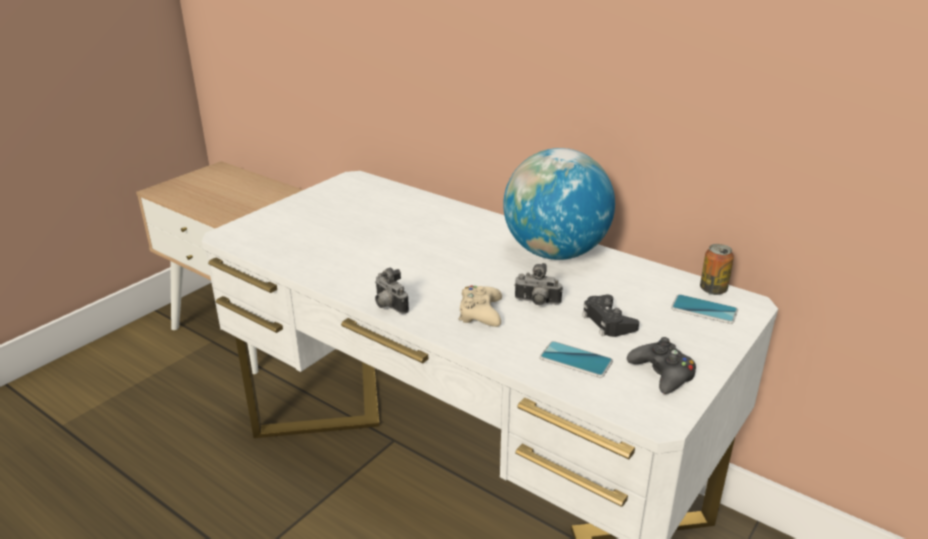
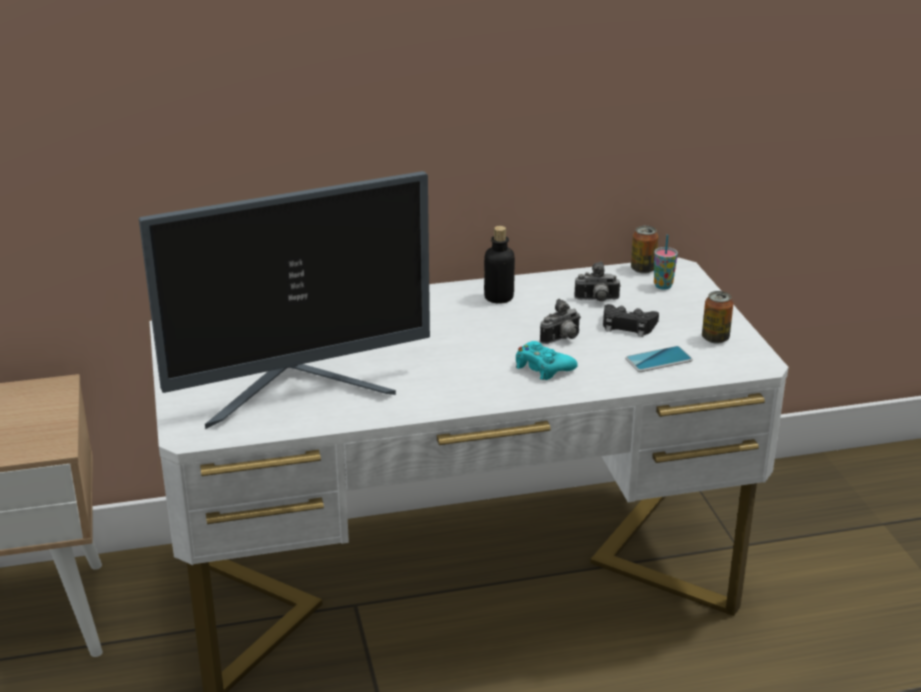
camera: 50 degrees left, 0 degrees up
camera [375,268,409,314] -> camera moved to [574,262,621,301]
beige game controller [459,286,502,327] -> turquoise game controller [516,341,578,380]
globe [503,148,615,260] -> bottle [484,226,515,304]
black game controller [627,337,696,394] -> can [702,291,733,344]
phone [671,294,738,324] -> cup [654,234,678,290]
none -> monitor [139,171,430,429]

